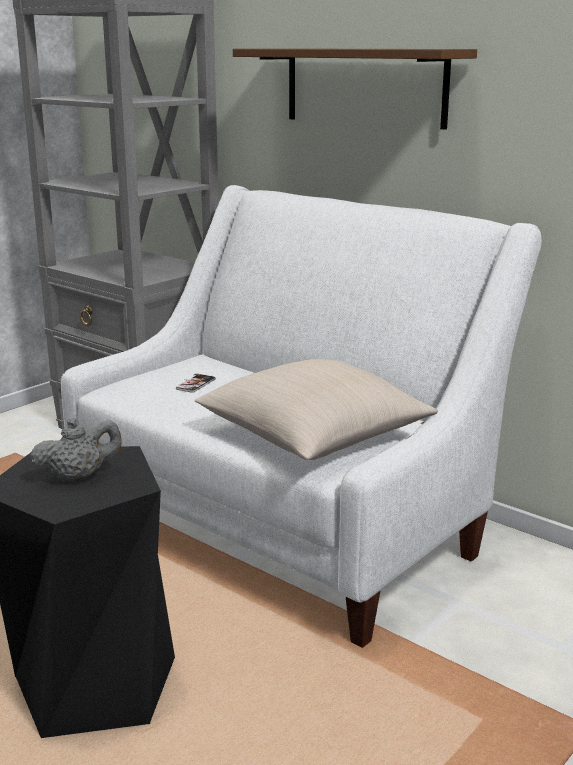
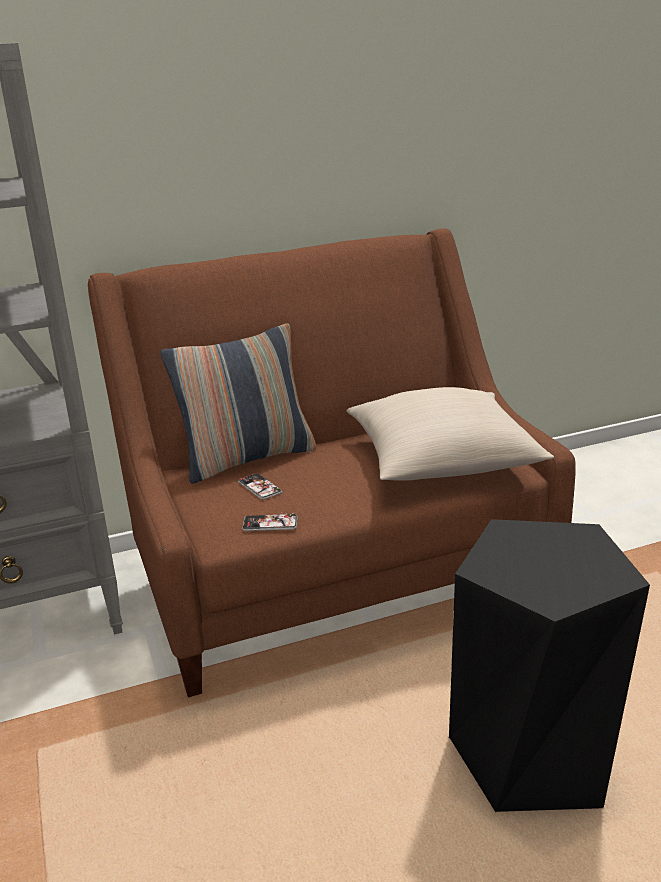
camera: 60 degrees left, 5 degrees up
grey teapot [30,418,122,482] -> none
white sofa [61,185,542,648] -> brown sofa [88,228,576,697]
brown shelf [233,48,477,130] -> none
none -> pillow [161,323,316,484]
none -> phone [242,513,298,531]

